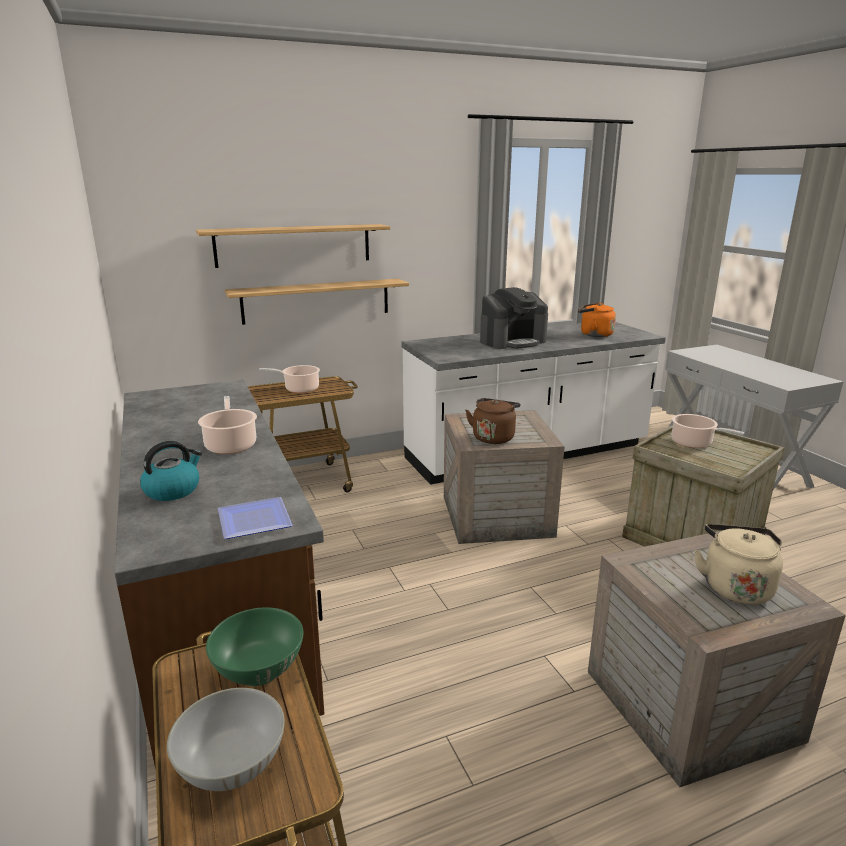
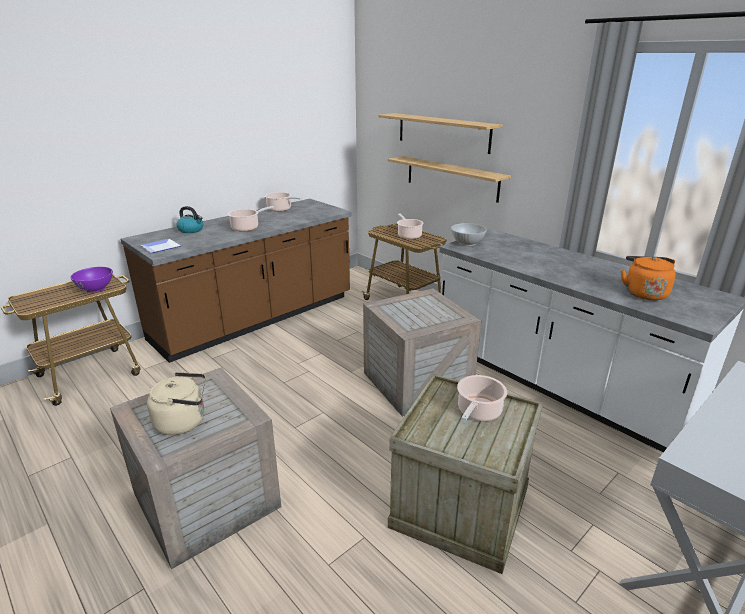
camera: 70 degrees right, 5 degrees up
white bowl [167,688,284,791] -> white bowl moved to [451,223,487,246]
green bowl [206,607,303,686] -> purple bowl [71,267,113,293]
brown kettle [465,398,521,444] -> none
coffee machine [480,287,548,349] -> none
none -> cooking pot [265,192,302,212]

